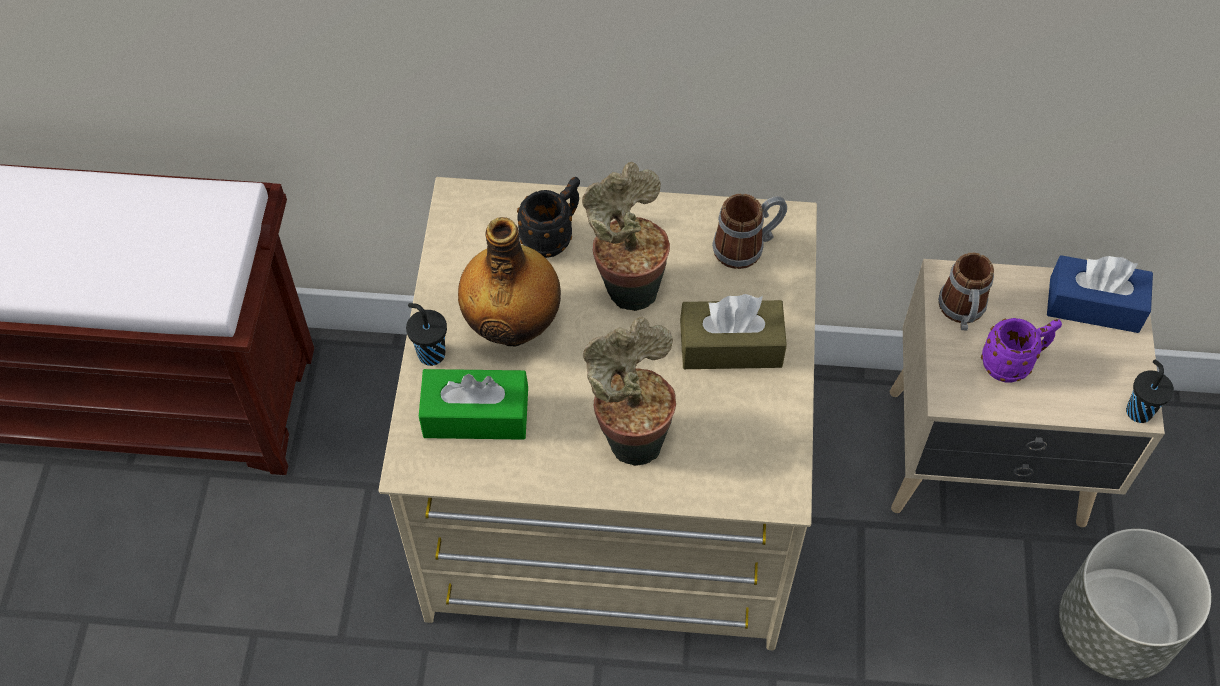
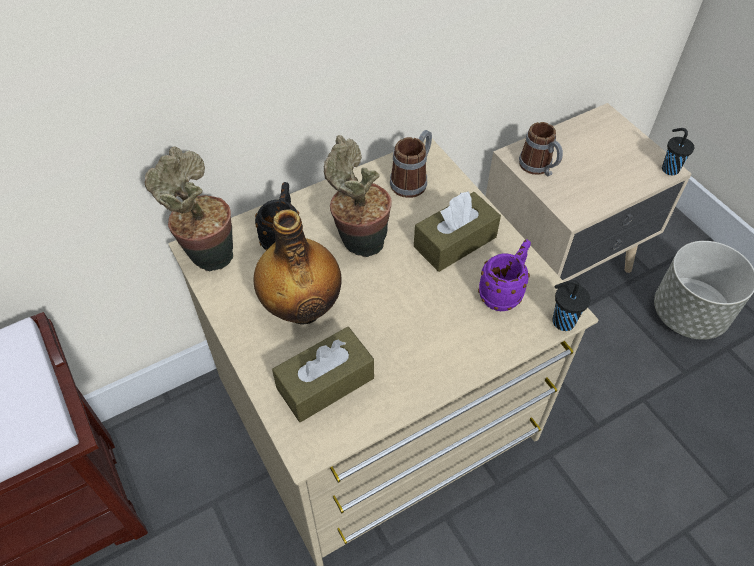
camera: 35 degrees left, 5 degrees down
black cup [406,303,447,366] -> black cup moved to [552,280,591,331]
green tissue box [419,369,528,440] -> brown tissue box [272,327,374,422]
potted plant [583,317,676,466] -> potted plant moved to [144,147,233,272]
purple mug [981,318,1062,383] -> purple mug moved to [478,240,531,311]
blue tissue box [1047,255,1153,333] -> none

